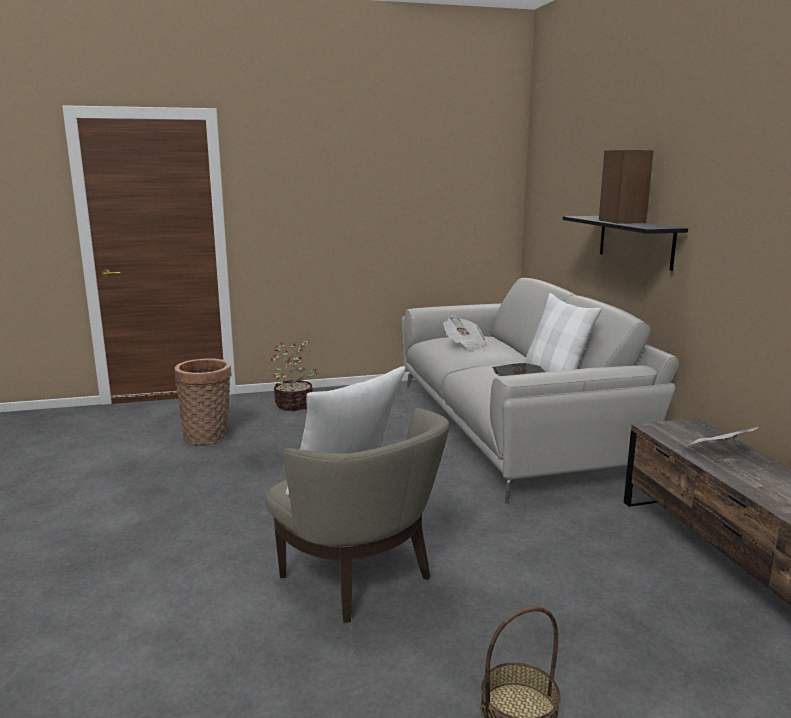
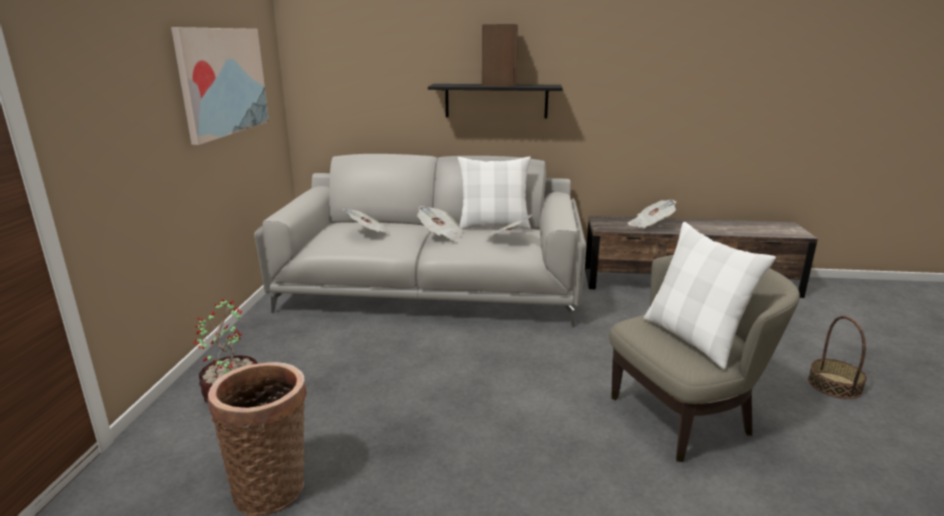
camera: 70 degrees left, 5 degrees up
none -> picture [171,27,269,145]
none -> newspaper [417,206,464,241]

